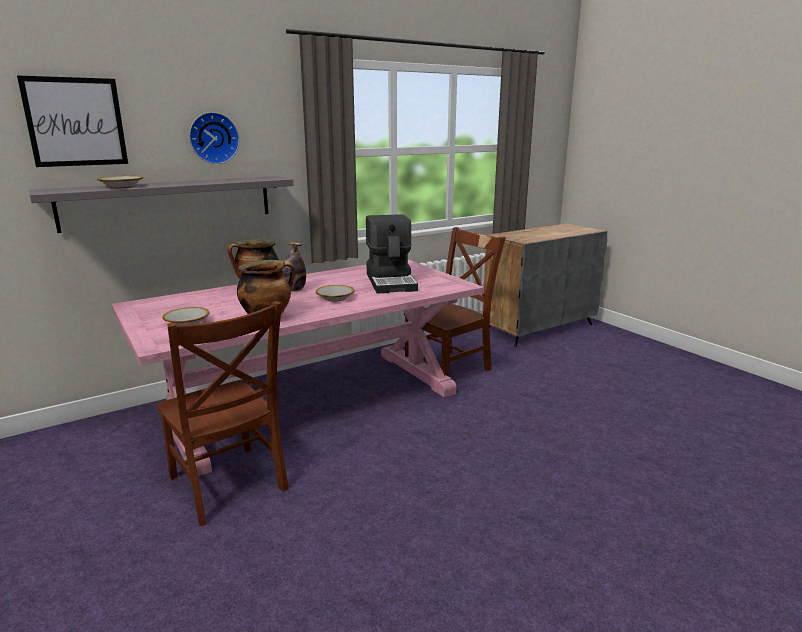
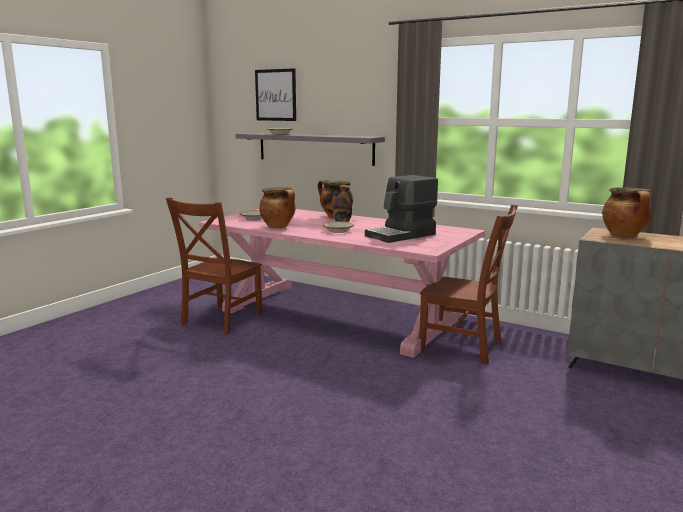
camera: 65 degrees right, 5 degrees down
wall clock [189,112,240,164] -> none
none -> cooking pot [602,187,652,238]

